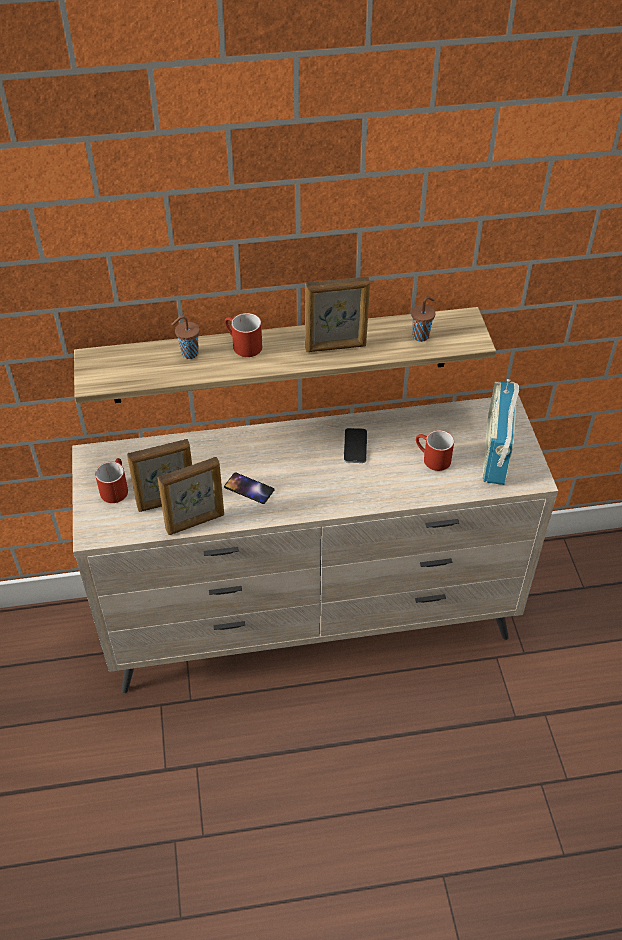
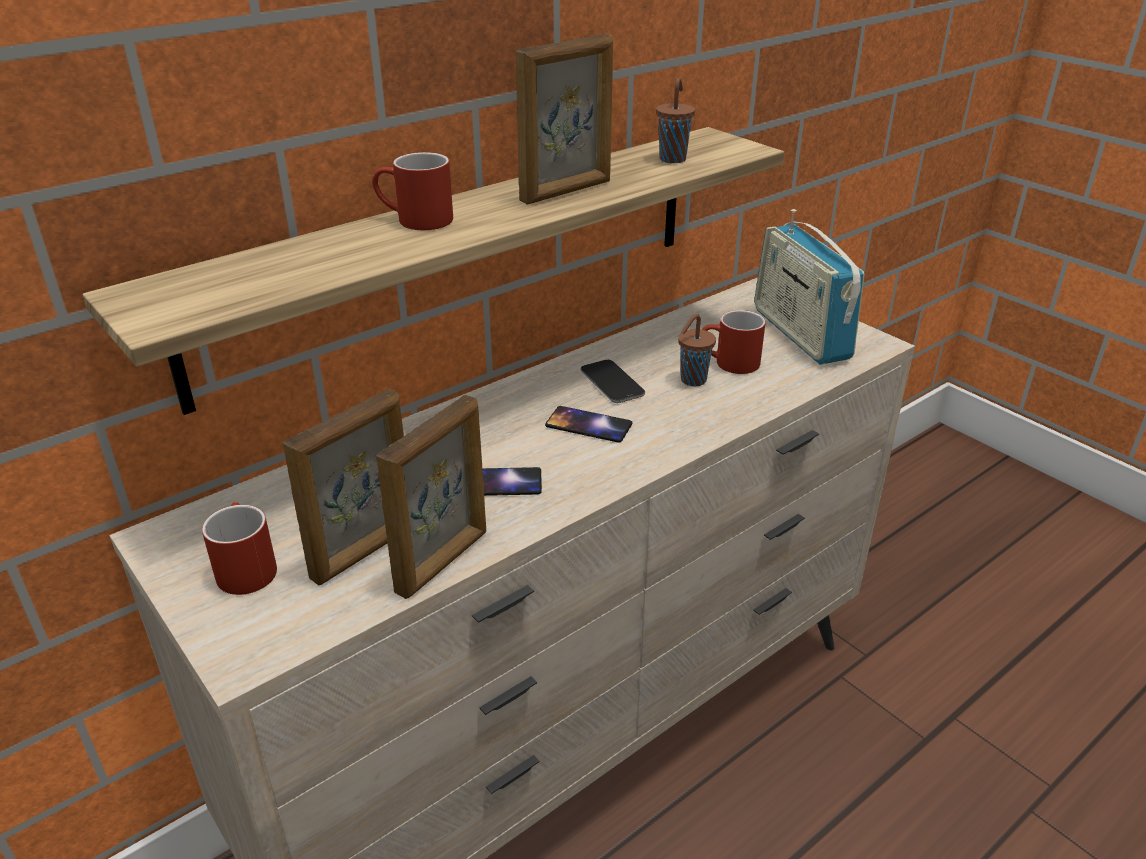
camera: 30 degrees left, 15 degrees down
brown cup [171,316,200,359] -> brown cup moved to [678,314,716,387]
none -> phone [545,406,632,443]

